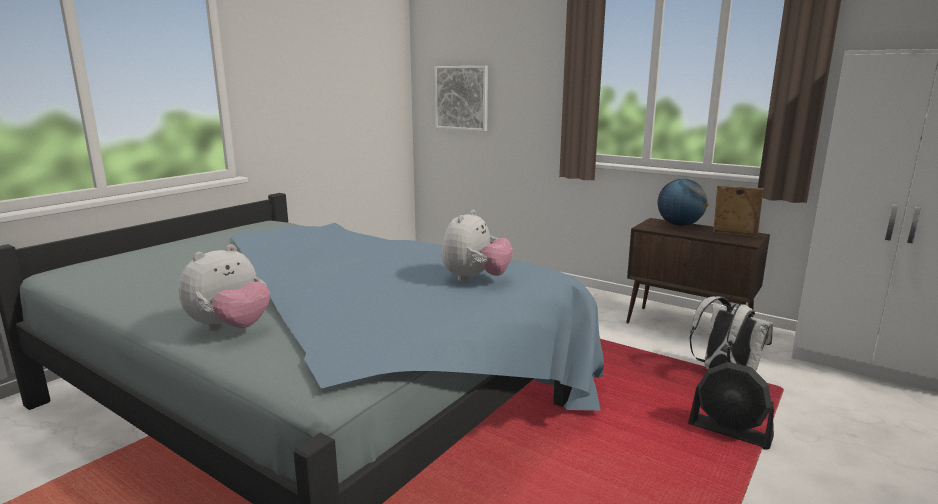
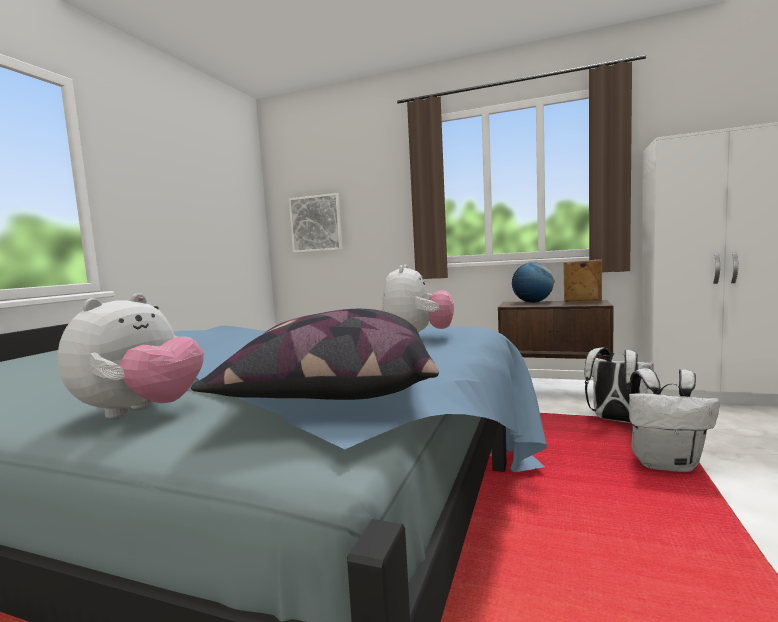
camera: 15 degrees left, 10 degrees down
black fan [688,362,774,450] -> white backpack [629,369,720,472]
none -> pillow [191,309,439,400]

